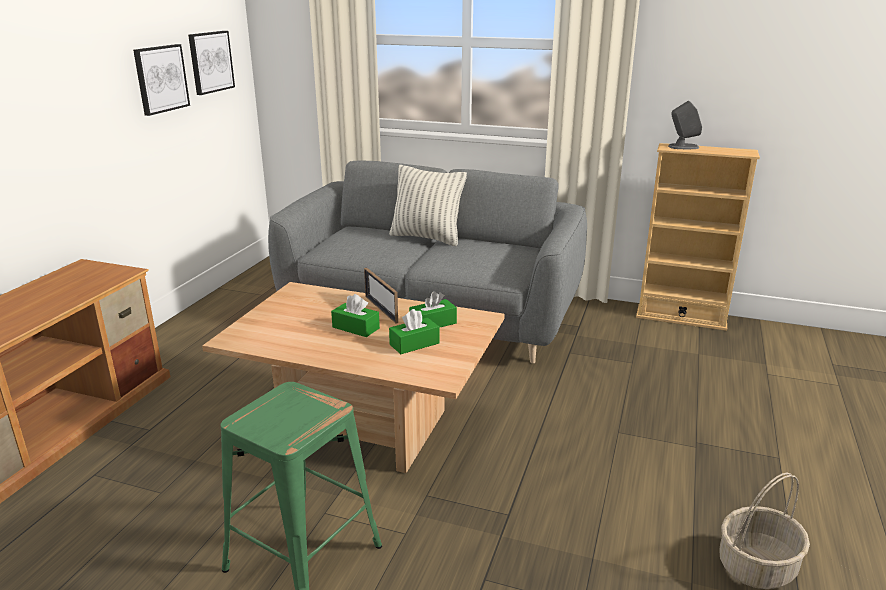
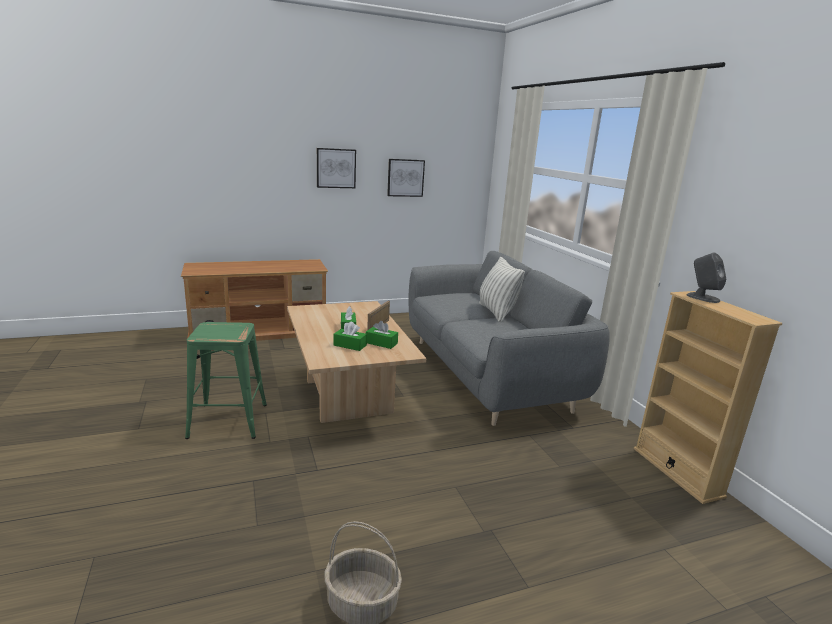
camera: 50 degrees right, 5 degrees down
picture [188,31,235,95] -> picture moved to [317,148,356,188]

